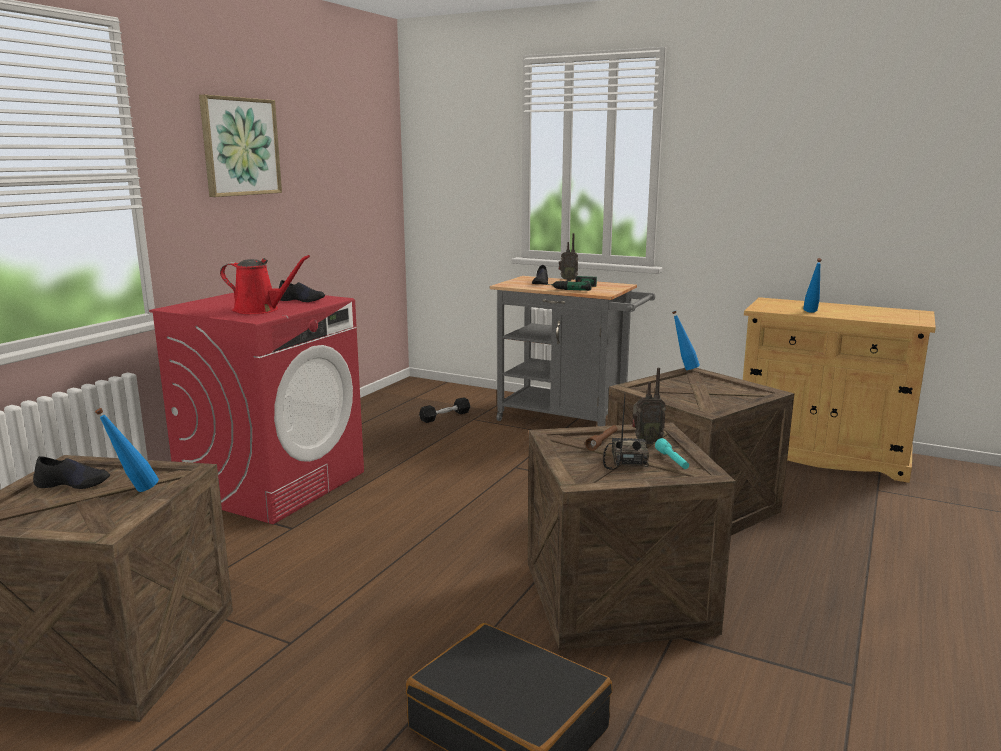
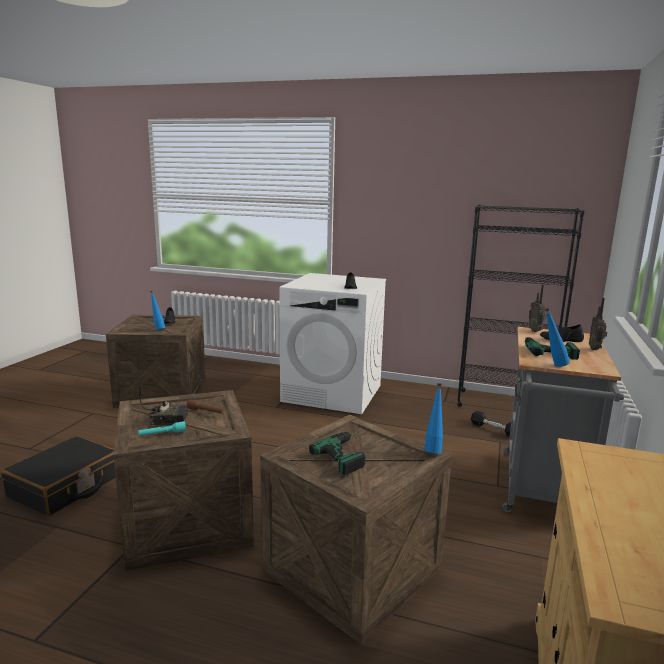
camera: 80 degrees right, 0 degrees up
red washing machine [149,293,364,524] -> white washing machine [279,273,386,414]
picture [199,95,282,197] -> none
red watering can [220,255,310,314] -> none
radio [632,368,666,444] -> radio moved to [528,284,546,332]
blue bottle [803,258,822,313] -> blue bottle moved to [545,308,570,367]
none -> power drill [309,432,366,475]
none -> black bookcase [457,205,585,407]

